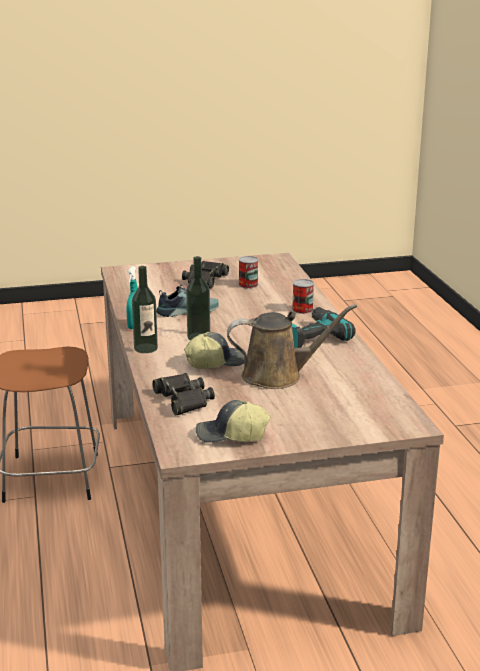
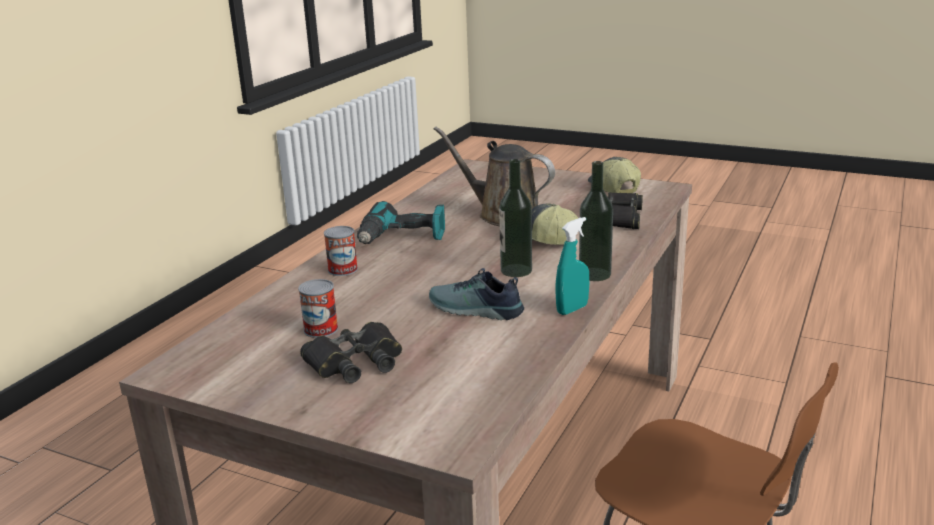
camera: 140 degrees left, 0 degrees up
cap [196,400,271,443] -> cap turned 150 degrees counterclockwise [588,157,641,193]

